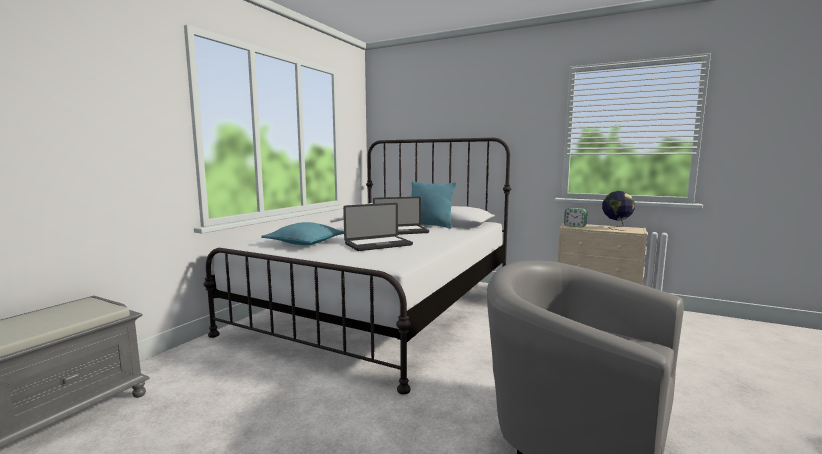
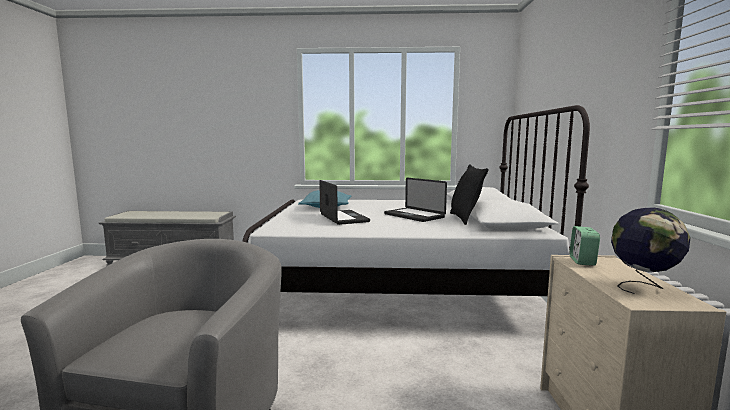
camera: 65 degrees right, 0 degrees up
laptop [343,203,413,251] -> laptop turned 150 degrees counterclockwise [319,180,370,225]
turquoise pillow [411,181,457,229] -> black pillow [450,164,488,225]

